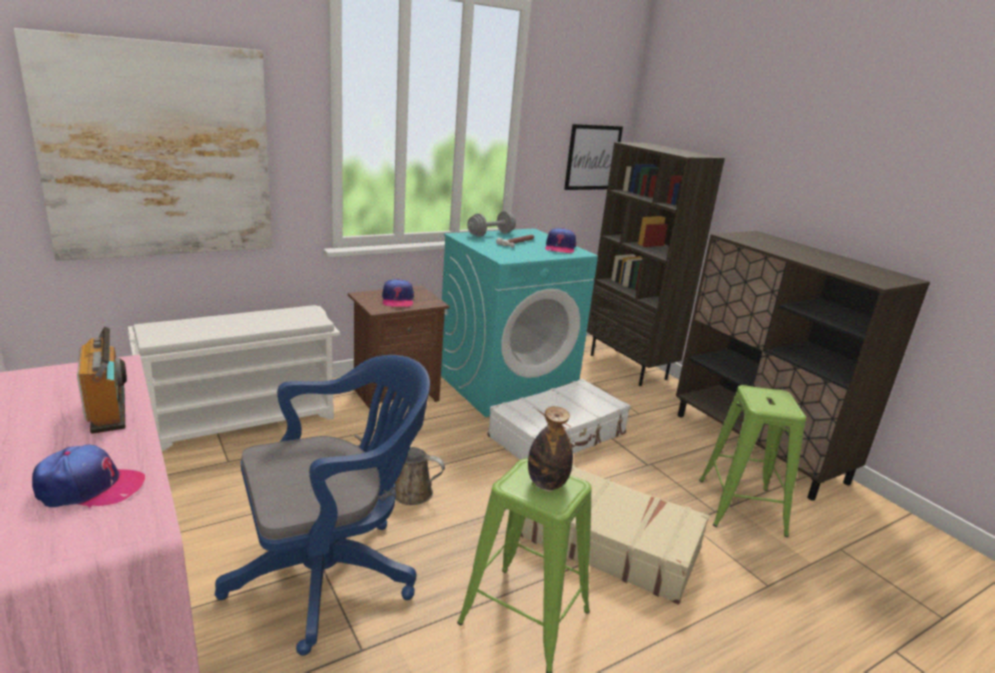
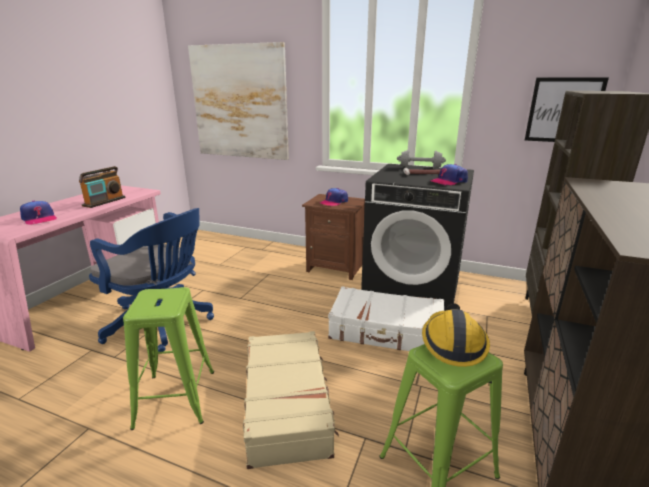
camera: 55 degrees right, 0 degrees up
white shoe rack [128,305,340,452] -> none
brown watering can [354,434,445,505] -> none
turquoise washing machine [441,228,598,417] -> black washing machine [361,164,474,311]
bottle [528,406,573,490] -> none
none -> hard hat [422,303,490,367]

